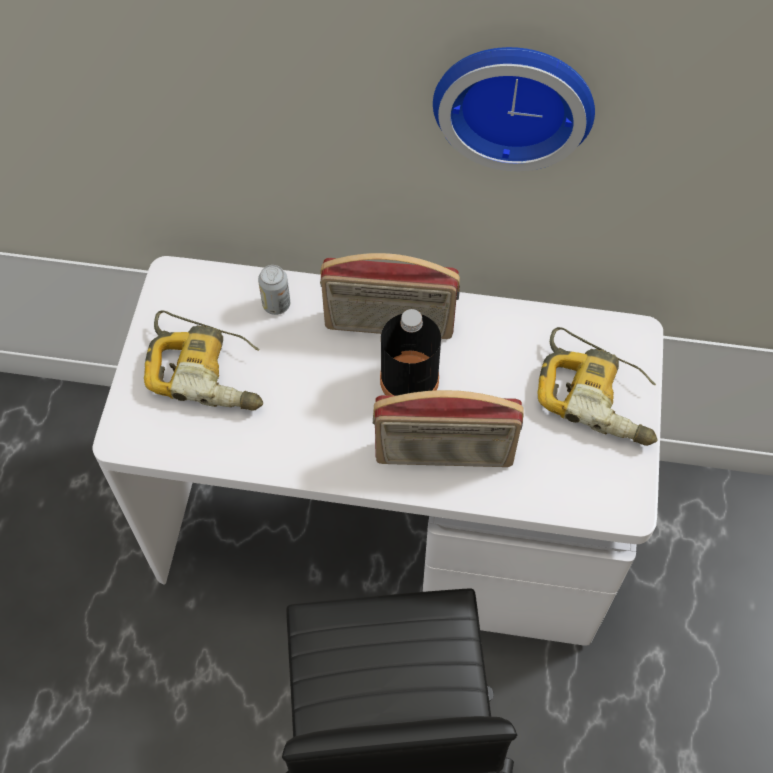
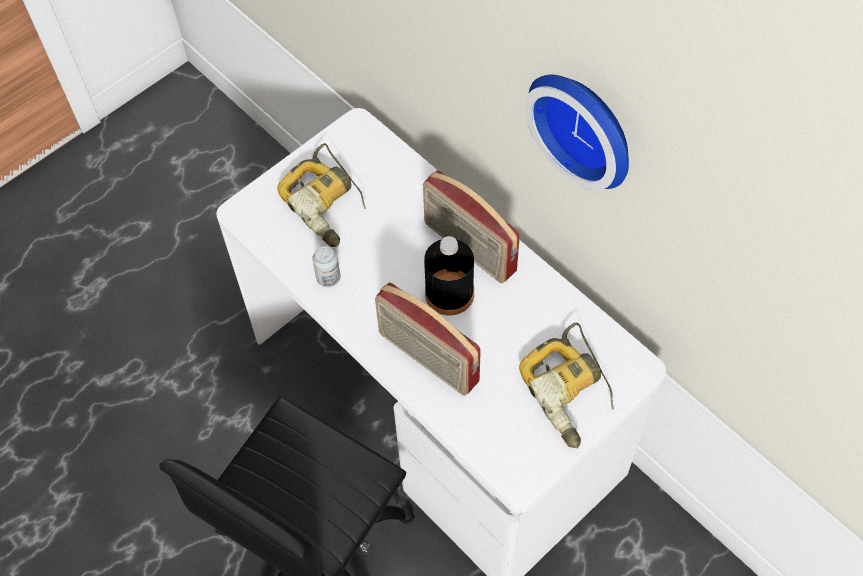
camera: 40 degrees right, 0 degrees up
can [258,265,290,315] -> can moved to [312,246,340,287]

